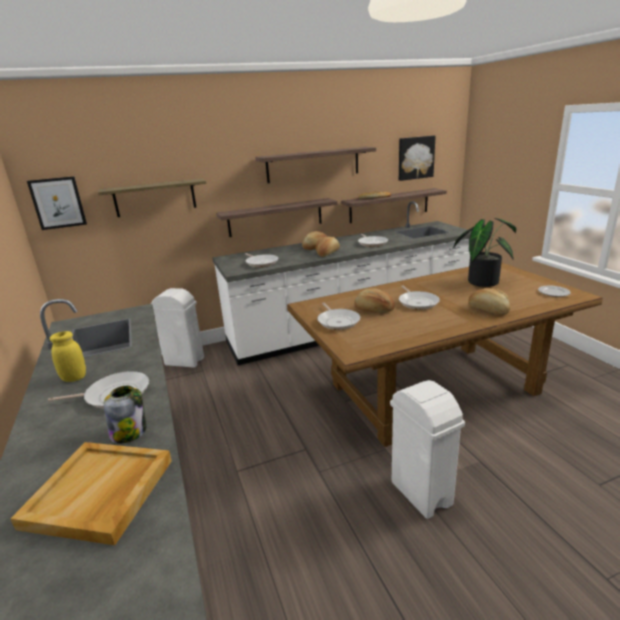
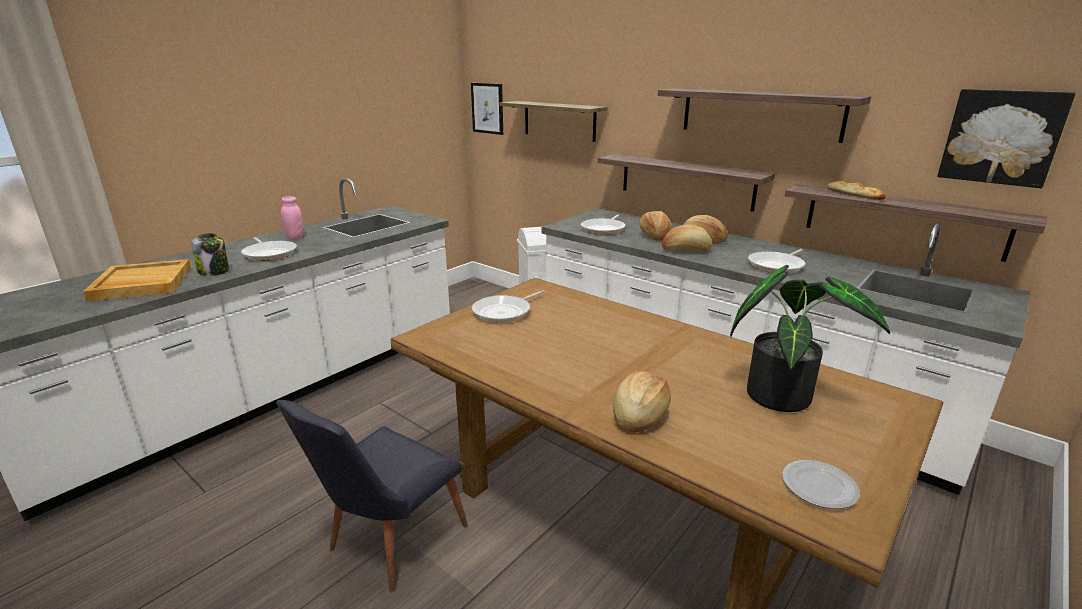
camera: 60 degrees right, 0 degrees up
yellow jar [50,331,86,382] -> pink jar [281,196,304,239]
bread [354,288,395,313] -> bread moved to [639,211,672,241]
white trash can [390,380,465,519] -> black chair [276,400,468,593]
frying pan [399,285,440,310] -> none

